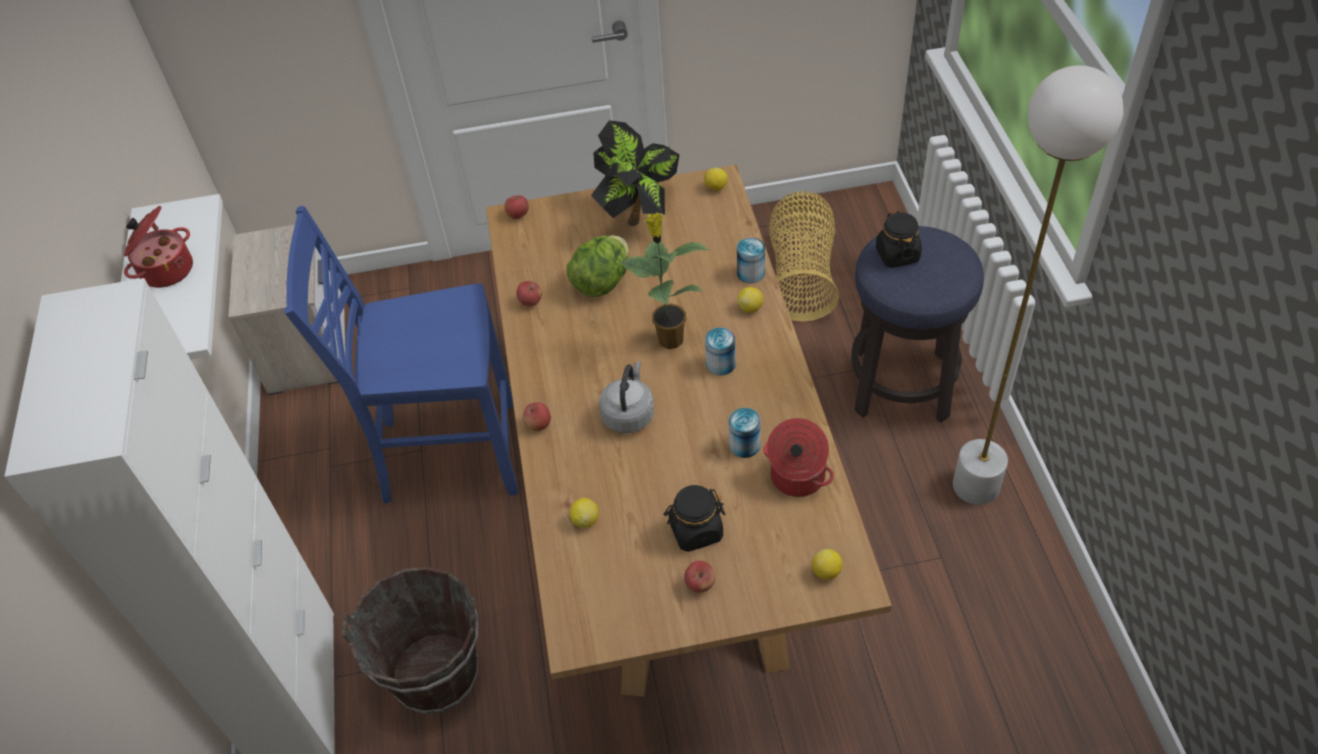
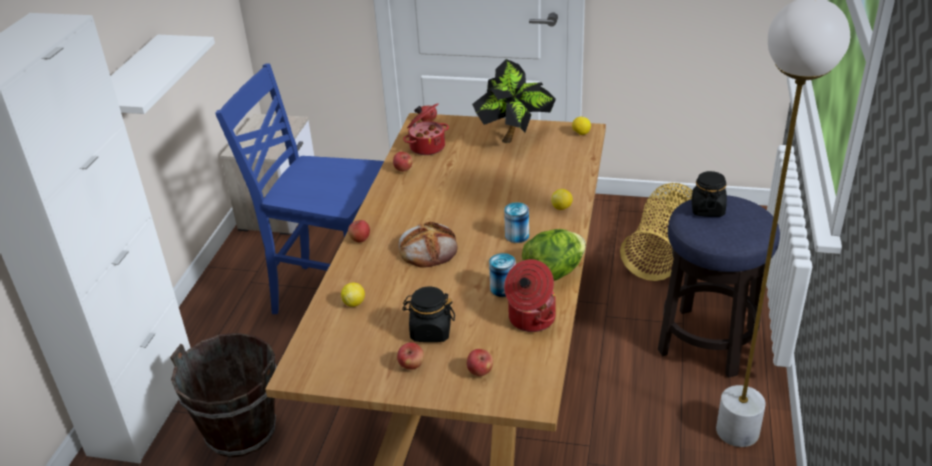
camera: 20 degrees right, 15 degrees down
cooking pot [124,206,193,288] -> cooking pot moved to [403,103,449,155]
lettuce [566,235,629,297] -> lettuce moved to [522,229,586,281]
grey kettle [599,361,654,433] -> bread [398,222,457,268]
potted plant [619,213,709,349] -> none
can [737,237,765,284] -> none
lemon [811,549,842,580] -> none
none -> apple [467,349,493,376]

